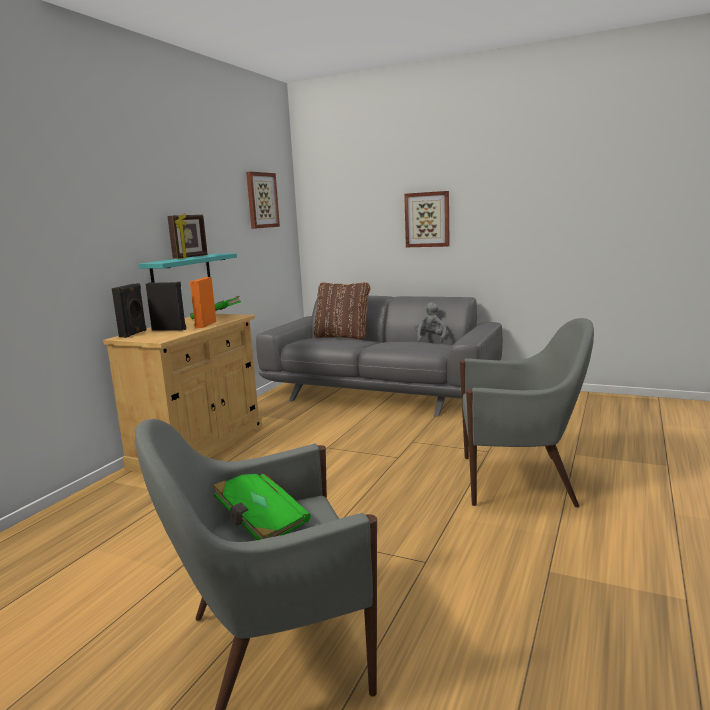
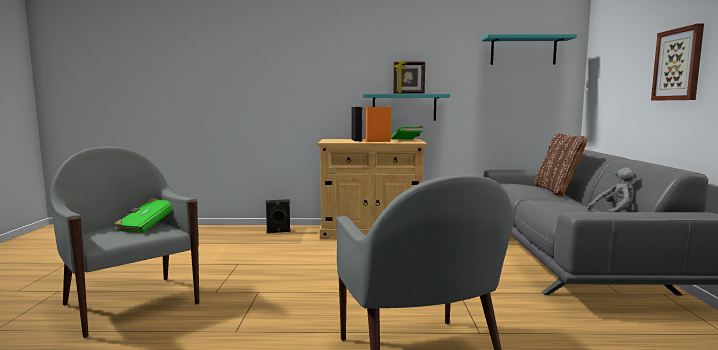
camera: 65 degrees right, 5 degrees down
black speaker [112,283,147,338] -> black speaker moved to [266,199,291,233]
picture [246,171,280,229] -> turquoise shelf [482,34,577,65]

